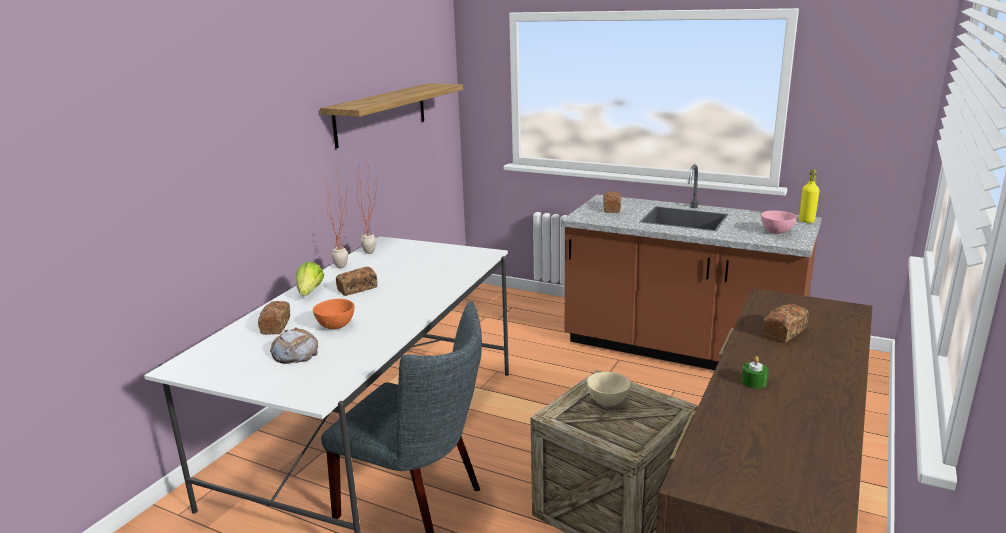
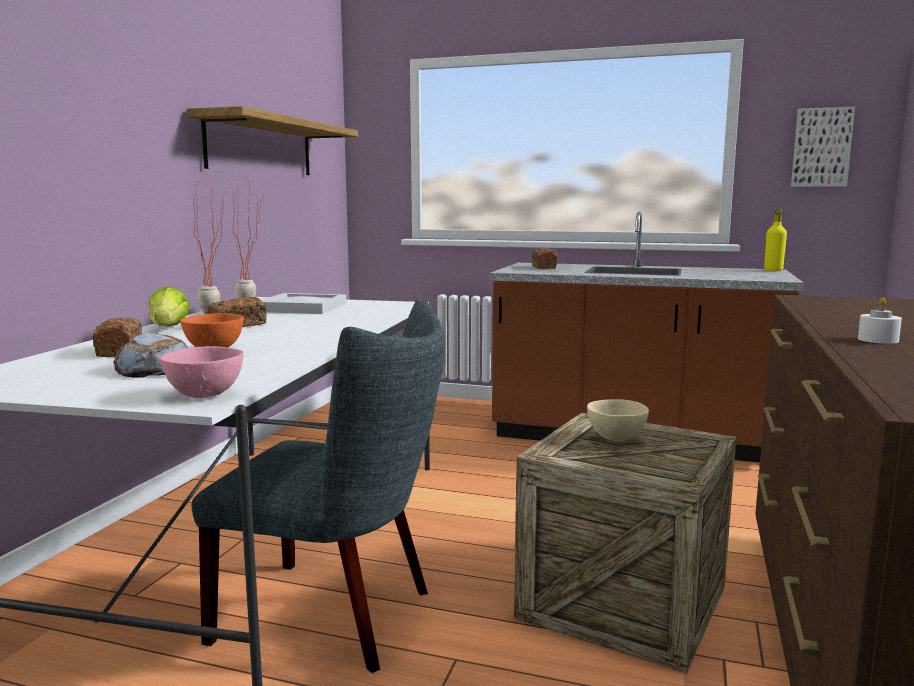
camera: 10 degrees left, 10 degrees down
green candle [741,356,769,389] -> white candle [858,297,902,344]
pink bowl [761,210,797,234] -> pink bowl moved to [160,346,244,398]
bread [762,304,809,343] -> none
none -> white tray [261,293,346,314]
none -> picture [791,107,855,187]

